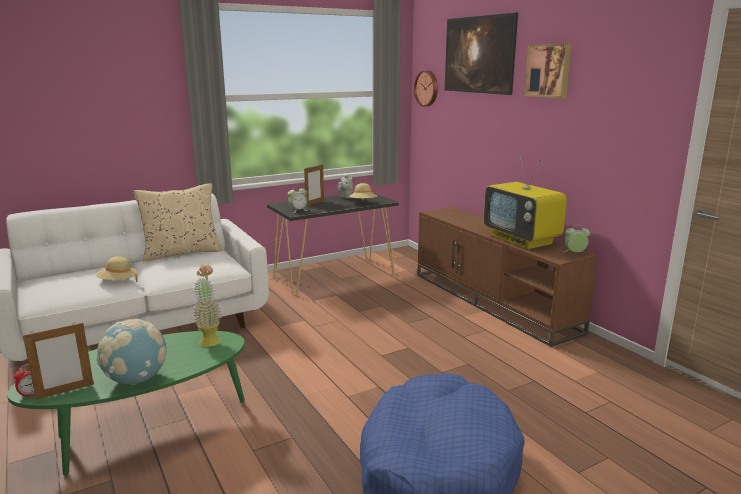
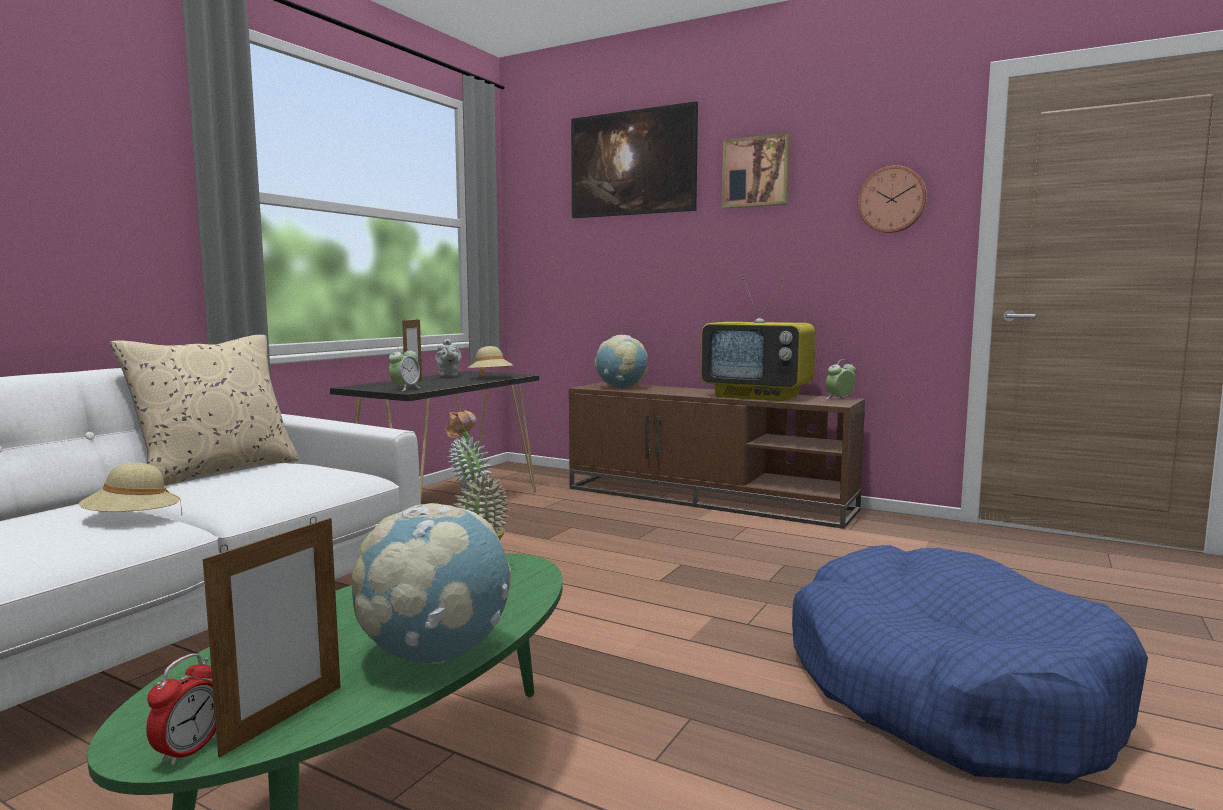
camera: 30 degrees left, 10 degrees down
wall clock [414,70,438,107] -> wall clock moved to [858,165,927,233]
none -> globe [595,335,648,388]

